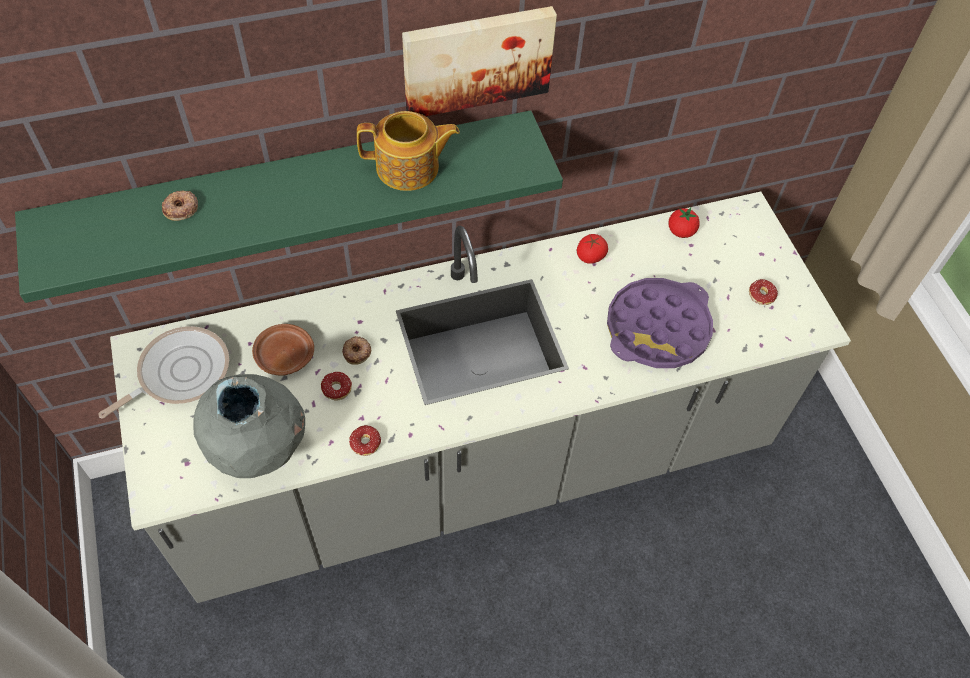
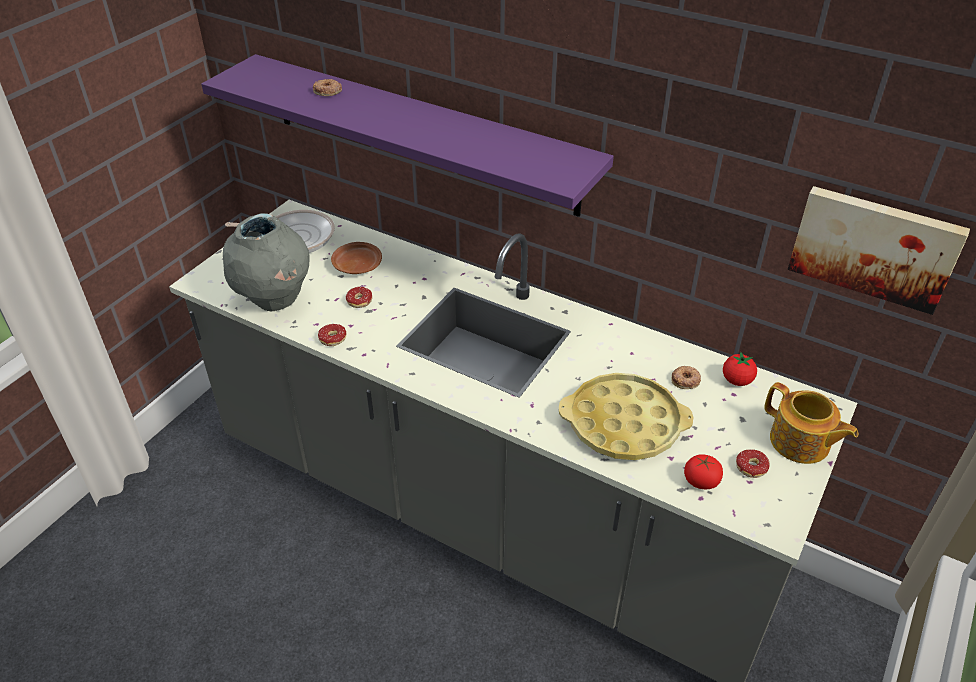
camera: 50 degrees right, 15 degrees down
green shelf [15,110,563,303] -> purple shelf [201,54,614,217]
donut [342,336,372,365] -> donut moved to [671,366,701,389]
teapot [357,111,460,191] -> teapot moved to [764,382,858,464]
picture [402,6,557,116] -> picture moved to [788,186,970,315]
tomato [576,234,608,264] -> tomato moved to [684,454,723,489]
purple tray [607,278,713,368] -> yellow tray [559,373,693,460]

